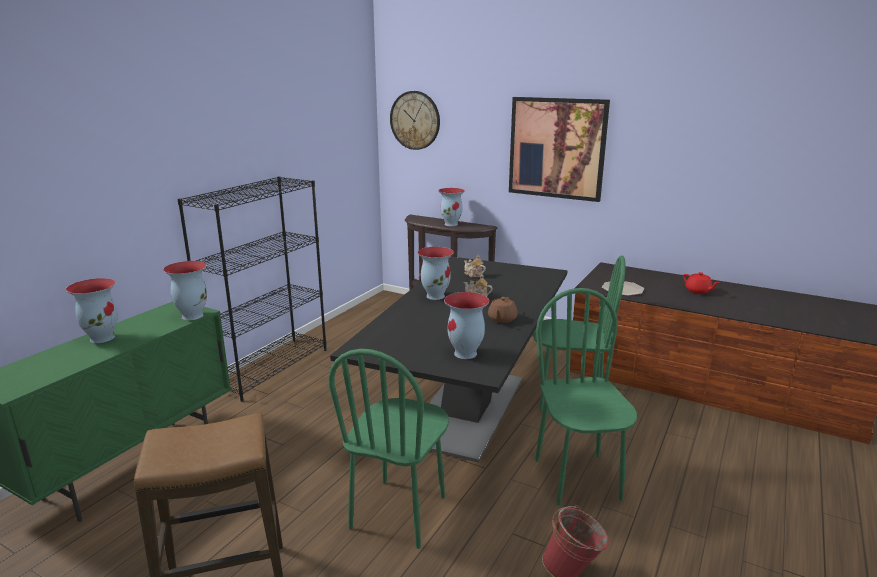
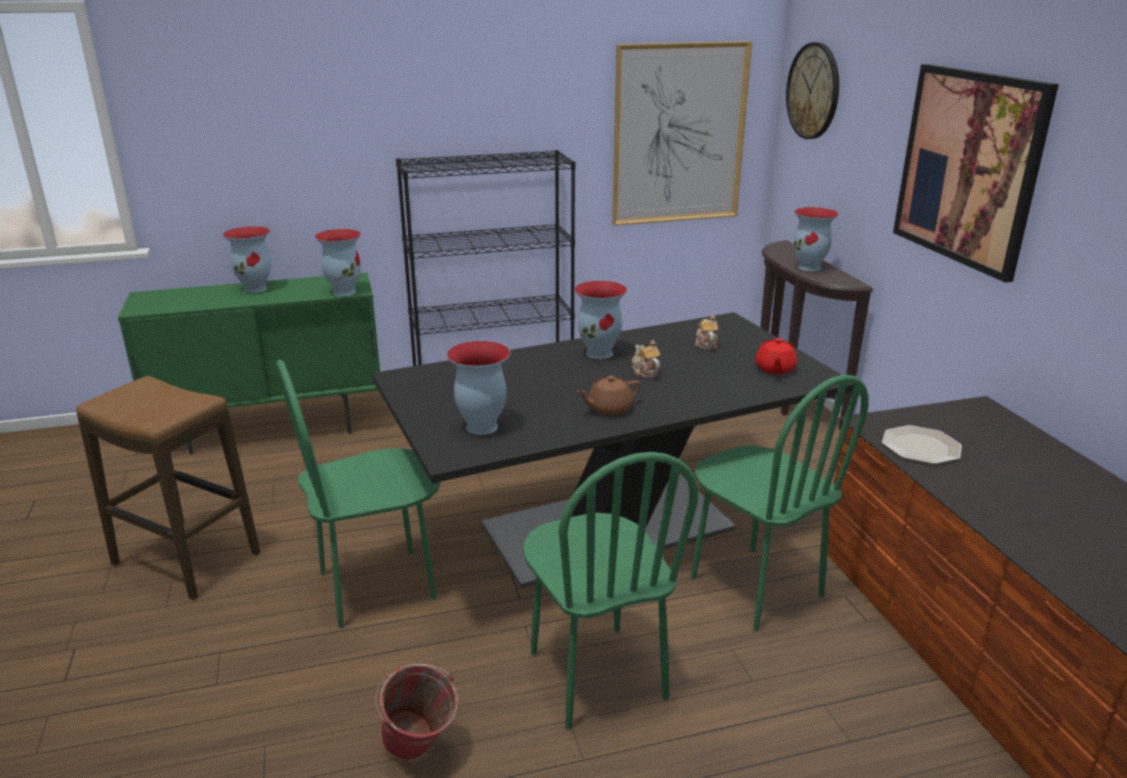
camera: 45 degrees right, 5 degrees up
green chair [535,288,637,506] -> green chair turned 120 degrees clockwise [523,452,698,730]
red teapot [683,272,720,294] -> red teapot moved to [755,338,797,374]
none -> picture [612,41,752,226]

